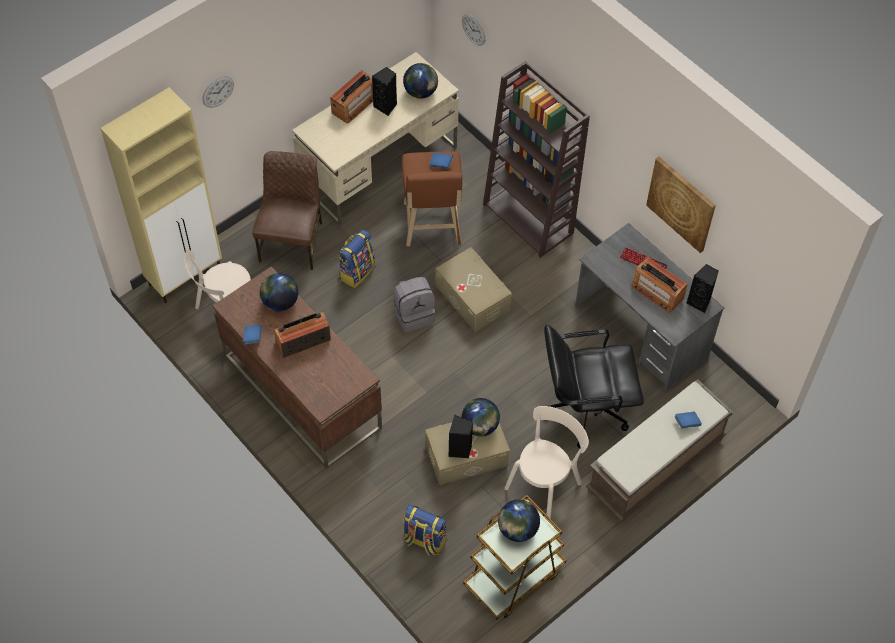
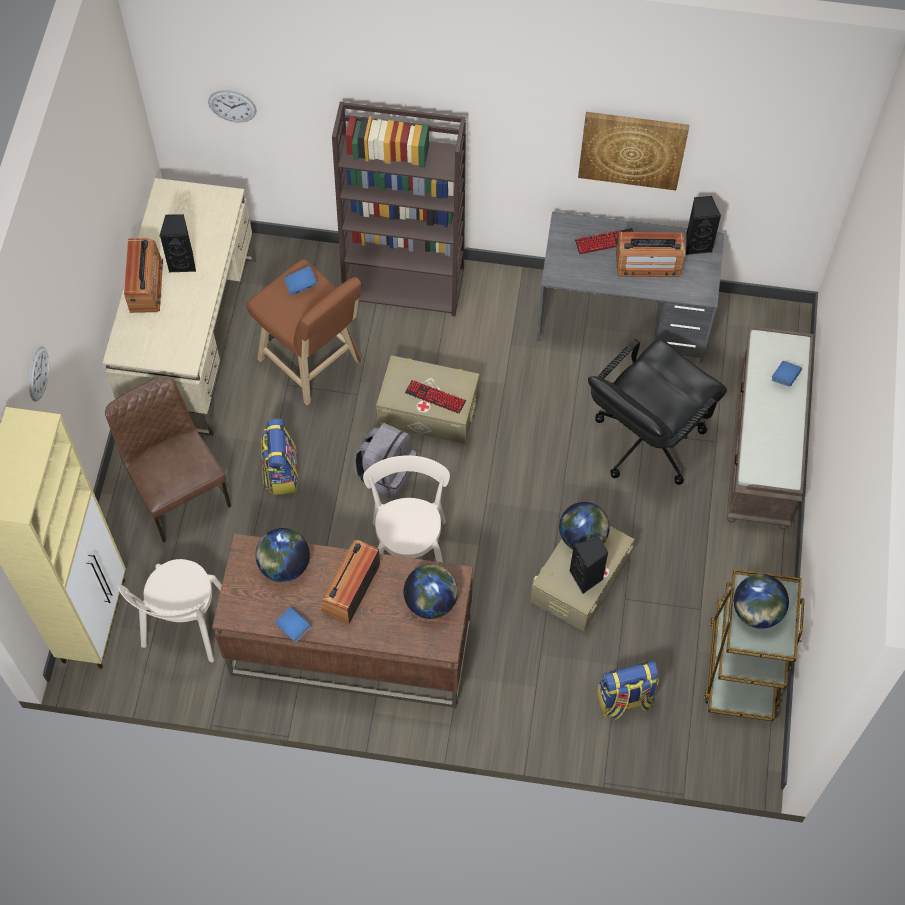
camera: 40 degrees left, 5 degrees up
globe [403,63,438,99] -> globe moved to [403,564,458,619]
beige chair [505,406,589,520] -> beige chair moved to [363,455,450,562]
none -> keyboard [405,380,466,414]

